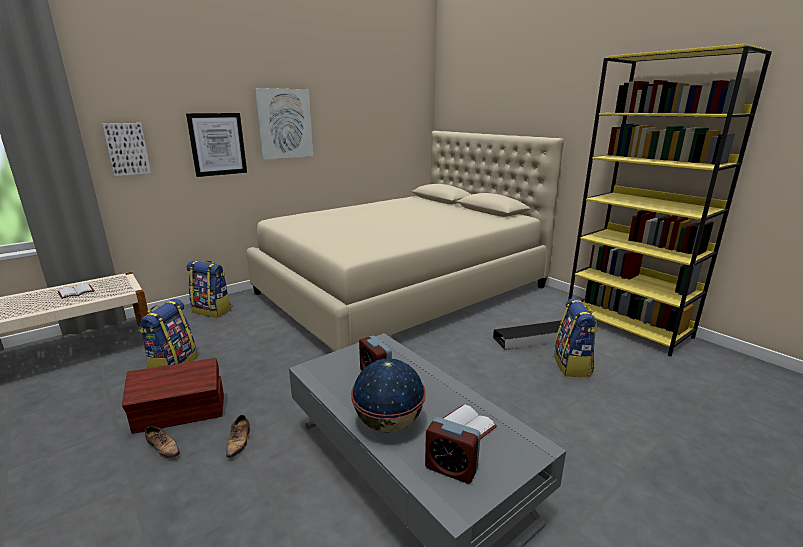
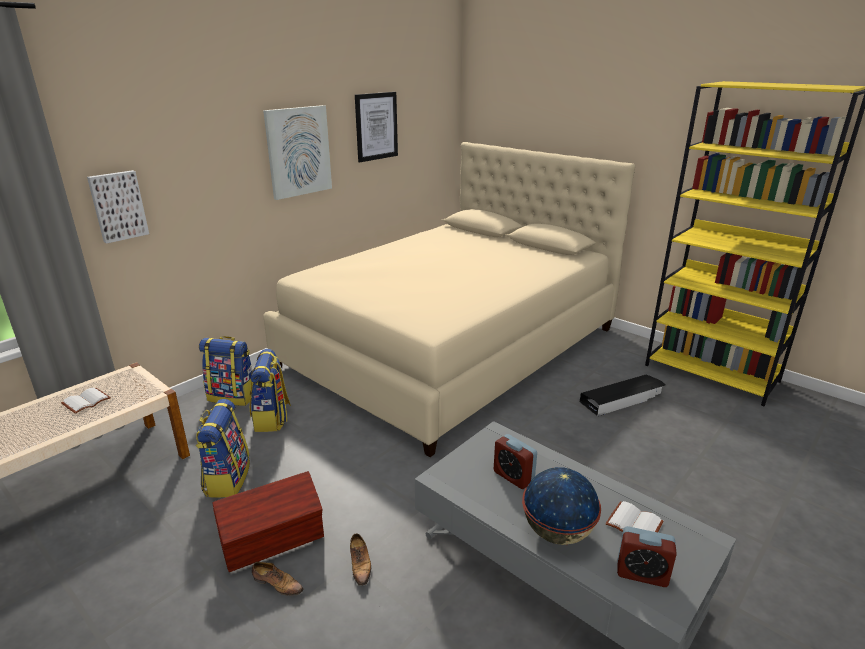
camera: 10 degrees left, 5 degrees up
picture [186,113,247,177] -> picture moved to [355,92,398,162]
backpack [554,298,597,377] -> backpack moved to [250,349,291,432]

